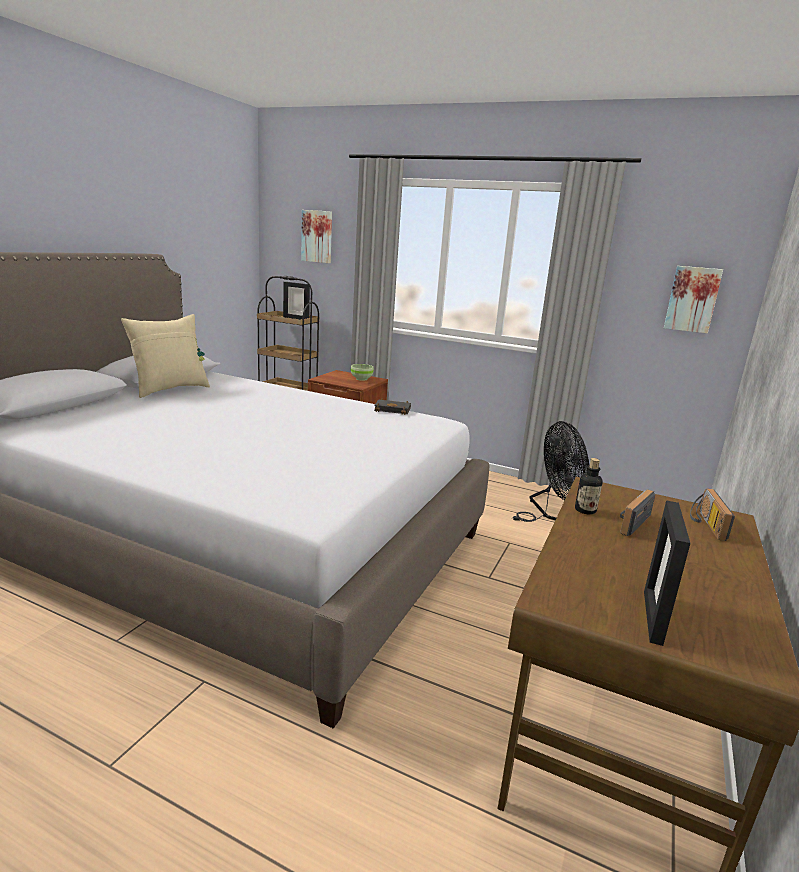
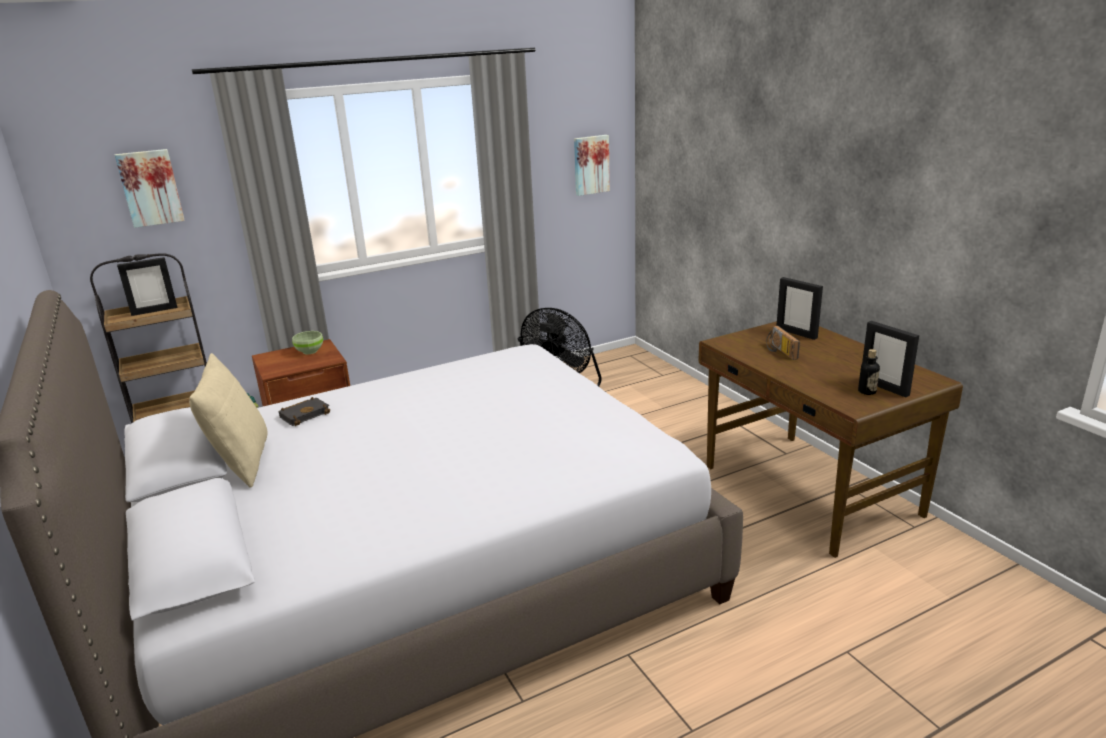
camera: 50 degrees left, 5 degrees up
black book [374,398,411,415] -> black book moved to [279,397,330,426]
bottle [575,458,603,515] -> bottle moved to [858,349,880,395]
radio [690,488,735,541] -> picture frame [776,277,823,340]

